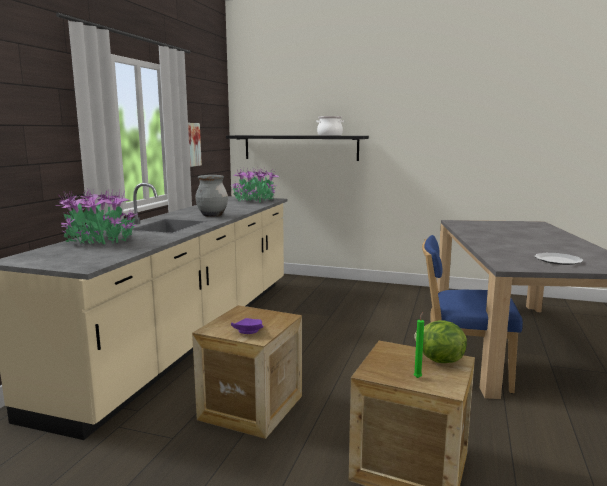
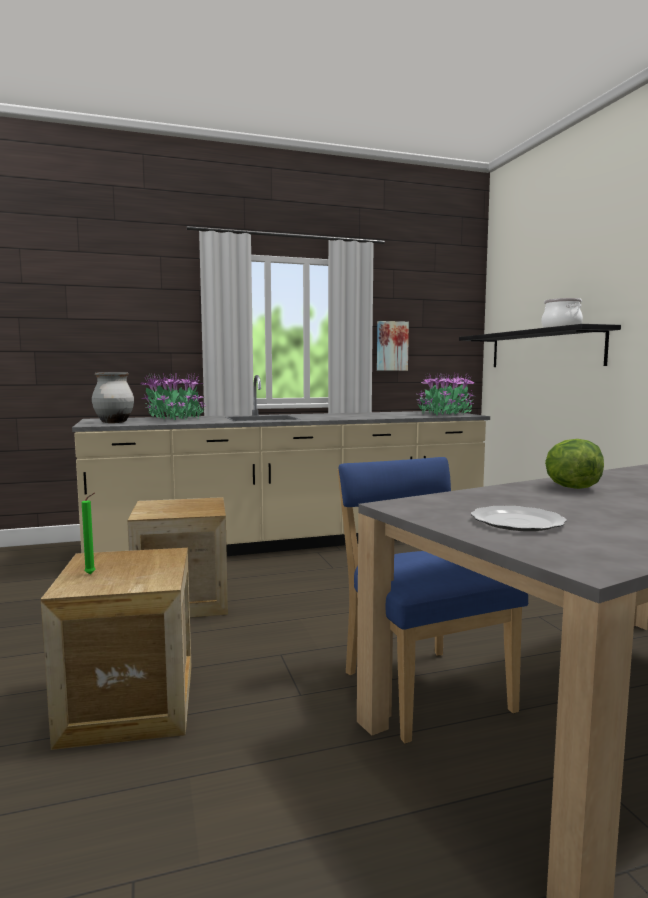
camera: 55 degrees right, 5 degrees down
grey vase [195,175,228,217] -> grey vase moved to [92,373,134,423]
purple plate [231,318,263,334] -> none
lettuce [414,320,467,363] -> lettuce moved to [545,439,604,489]

